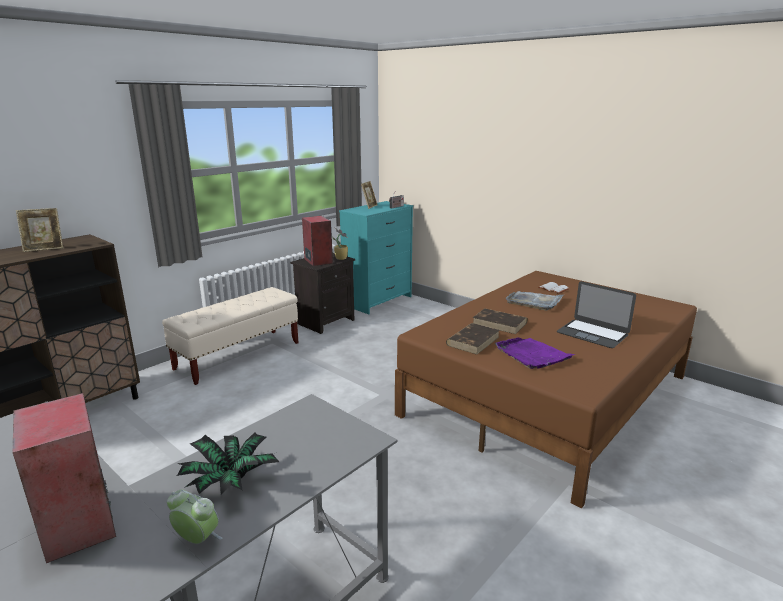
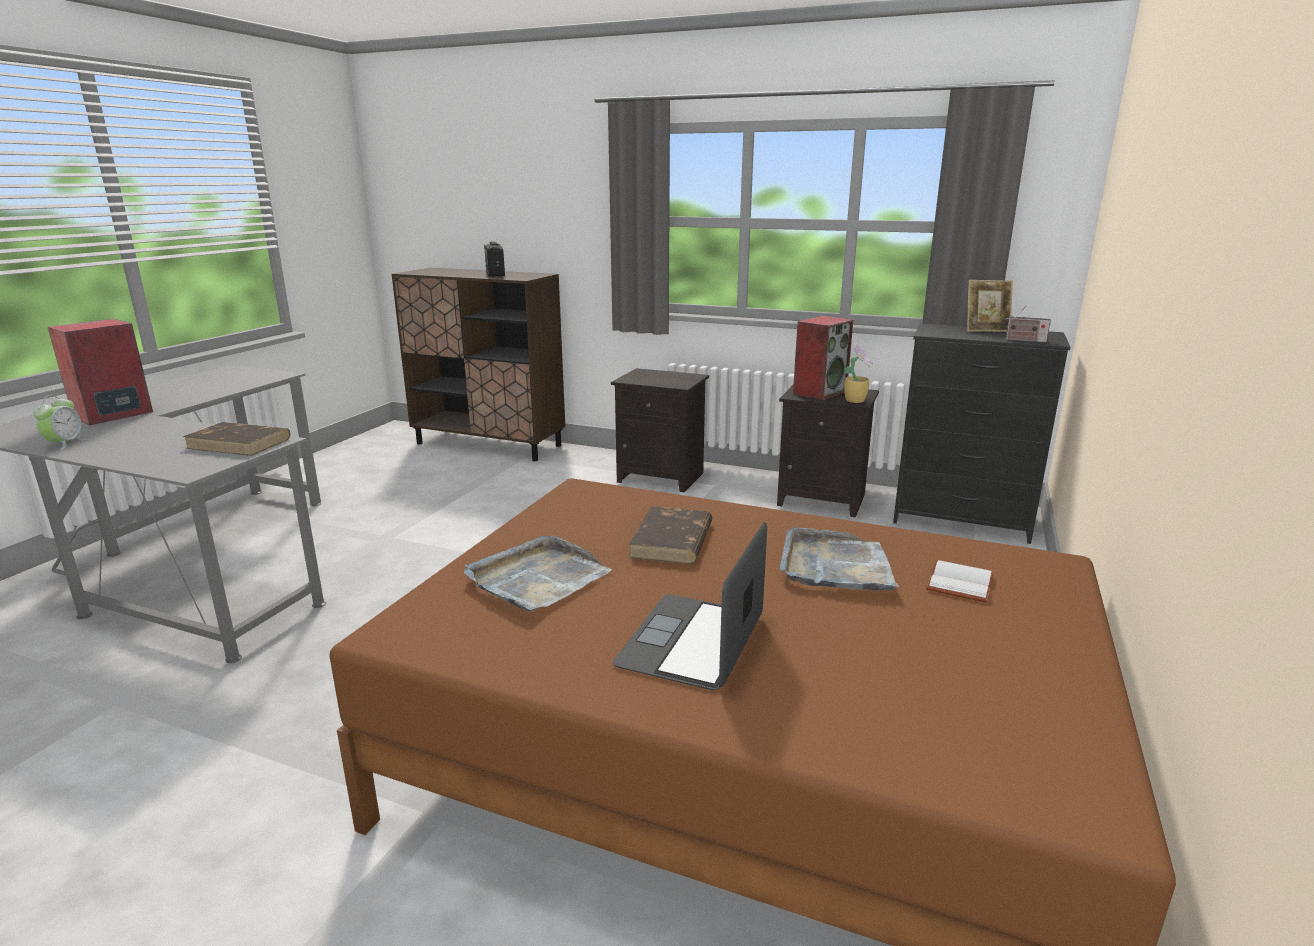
camera: 70 degrees right, 0 degrees up
picture frame [16,208,63,252] -> radio [484,241,505,277]
beige bench [162,287,299,385] -> black nightstand [611,368,709,493]
potted plant [177,432,279,494] -> none
turquoise dresser [339,201,413,314] -> black dresser [893,323,1070,544]
brown book [446,323,500,354] -> brown book moved to [183,422,291,456]
purple tray [495,338,575,369] -> grey tray [464,536,612,612]

